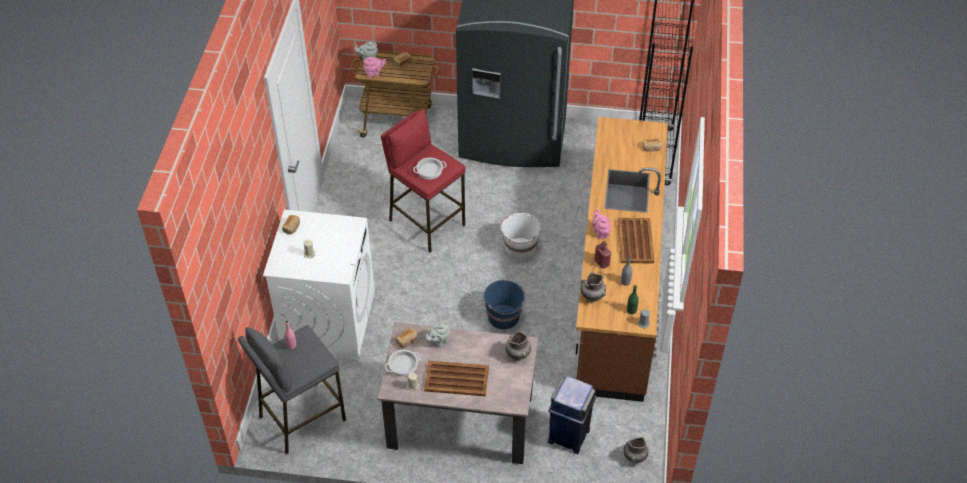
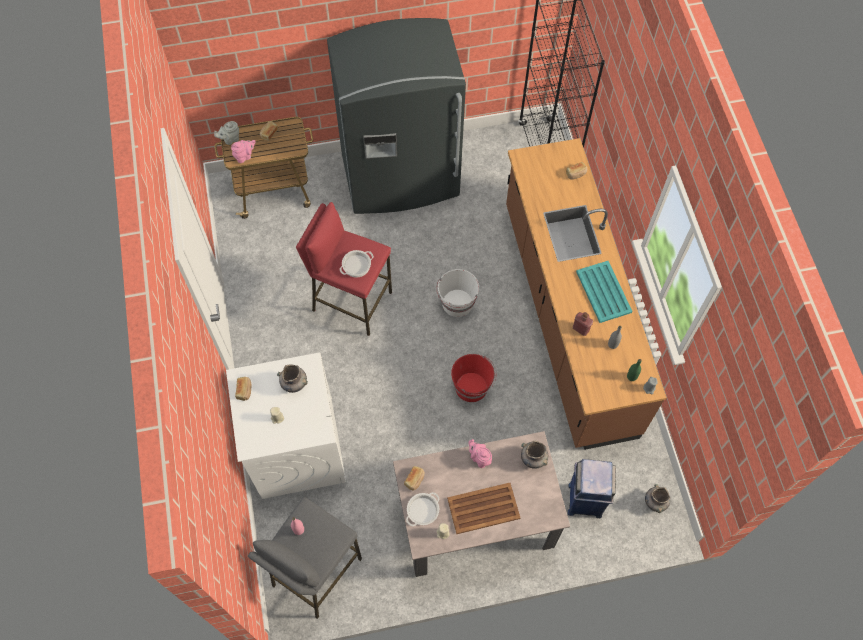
camera: 20 degrees left, 15 degrees up
grey teapot [425,321,450,348] -> none
blue bucket [484,280,526,329] -> red bucket [451,354,497,402]
grey vase [580,272,606,302] -> grey vase moved to [277,365,308,393]
pink teapot [592,209,611,239] -> pink teapot moved to [468,439,492,468]
brown tray [618,218,655,263] -> turquoise tray [576,261,633,323]

